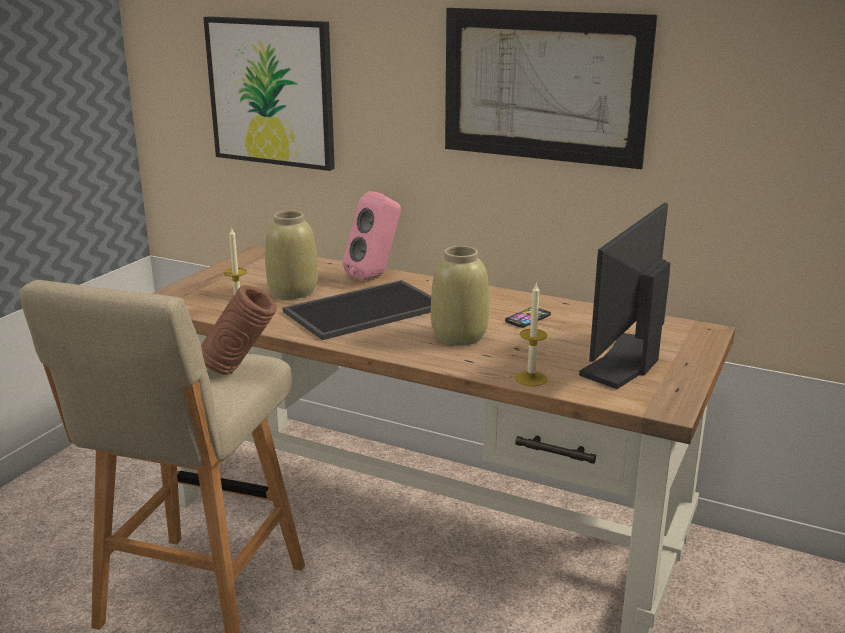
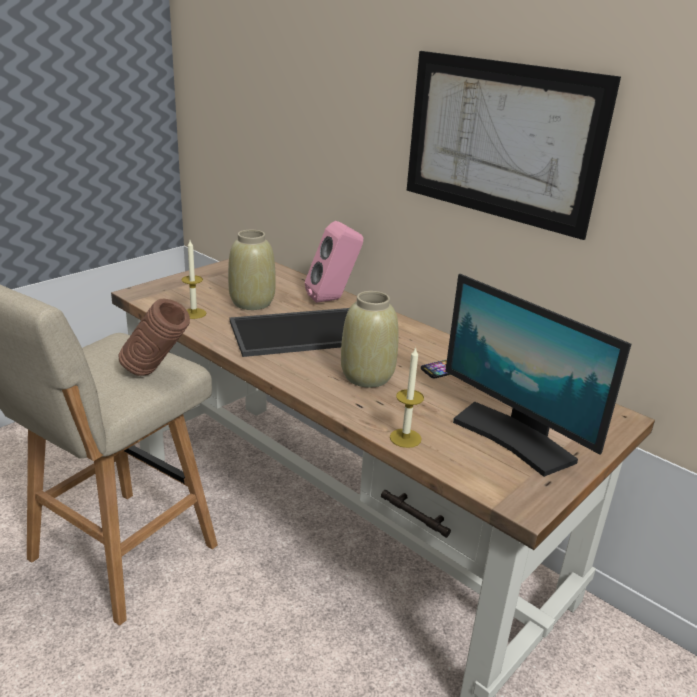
camera: 15 degrees right, 5 degrees up
picture [203,16,335,171] -> none
monitor [579,203,670,389] -> monitor turned 90 degrees counterclockwise [445,274,631,477]

